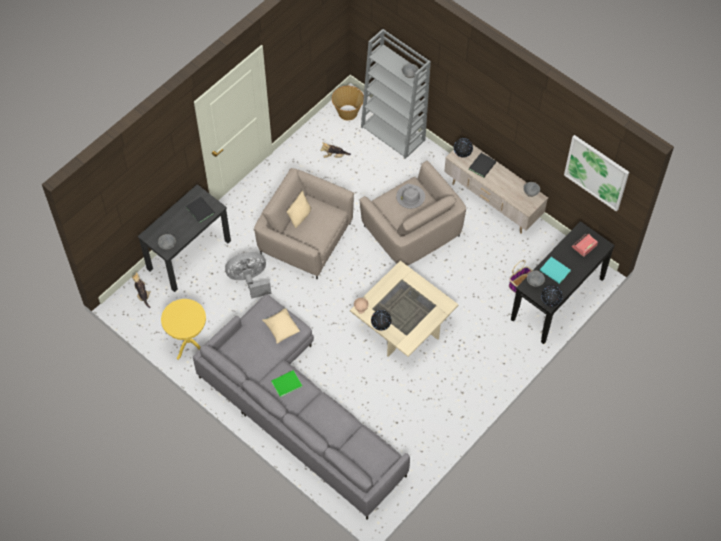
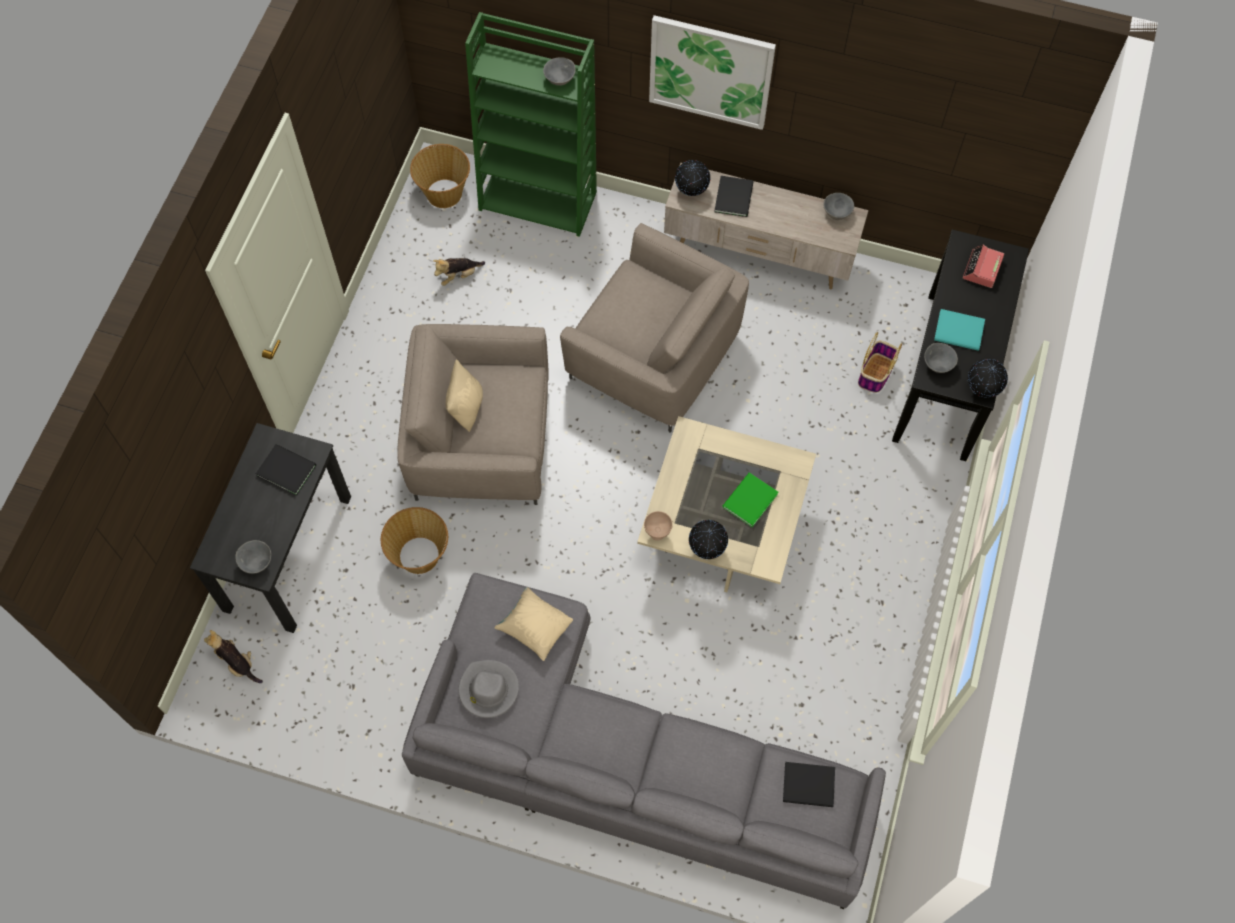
camera: 25 degrees left, 5 degrees up
yellow side table [161,299,206,360] -> none
grey fan [225,252,271,299] -> basket [381,507,448,574]
green book [271,370,302,397] -> green book moved to [722,473,779,527]
grey bookcase [361,29,431,159] -> green bookcase [465,12,597,237]
grey hat [396,184,425,209] -> grey hat moved to [458,660,519,718]
picture [564,135,629,212] -> picture moved to [649,15,776,130]
none -> black book [783,762,835,807]

